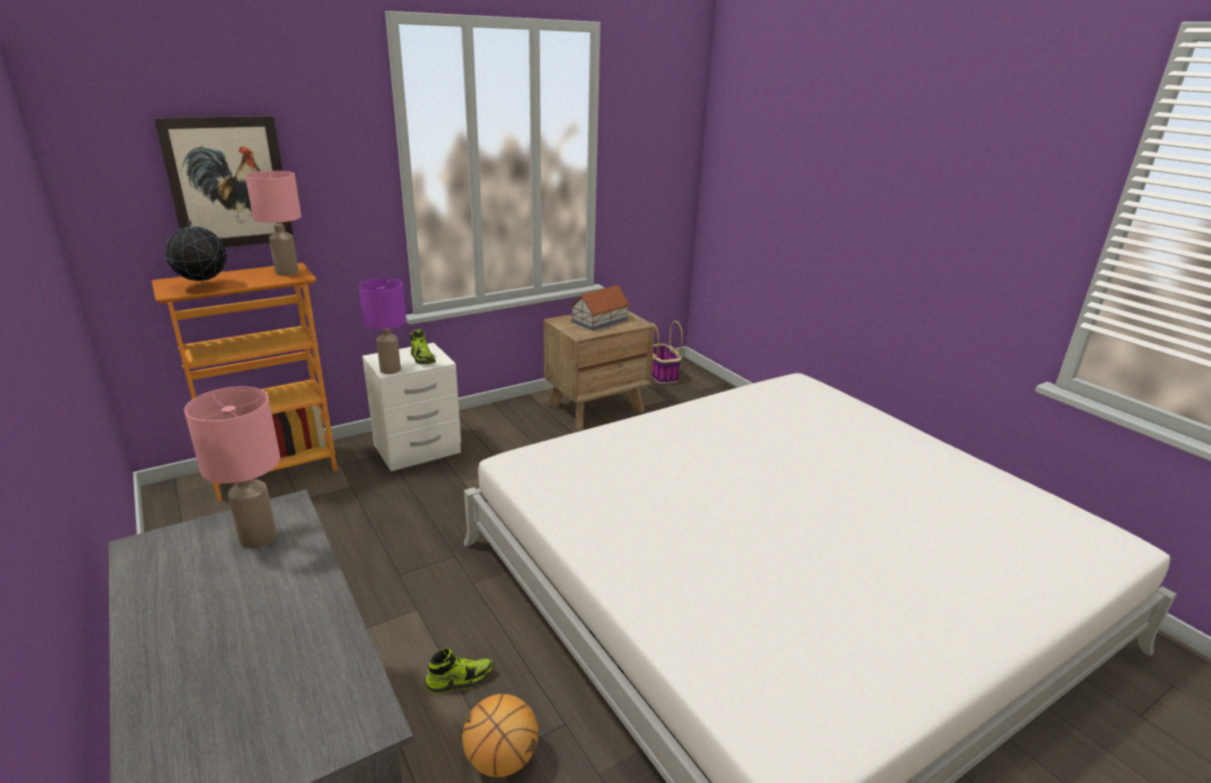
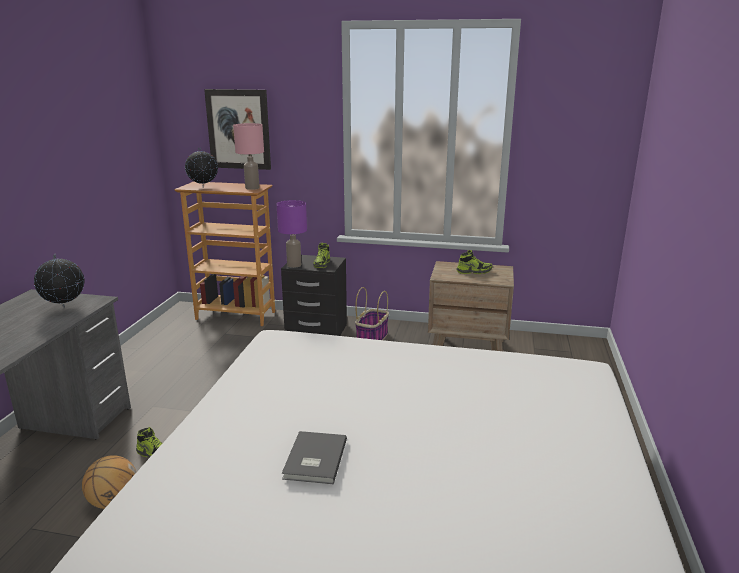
camera: 45 degrees right, 5 degrees down
pink table lamp [184,386,280,549] -> globe [34,254,84,308]
white nightstand [362,343,461,471] -> black nightstand [281,255,347,336]
toy house [570,285,630,331] -> shoe [457,250,493,274]
basket [651,321,683,384] -> basket moved to [355,287,389,340]
none -> grey book [282,431,347,484]

